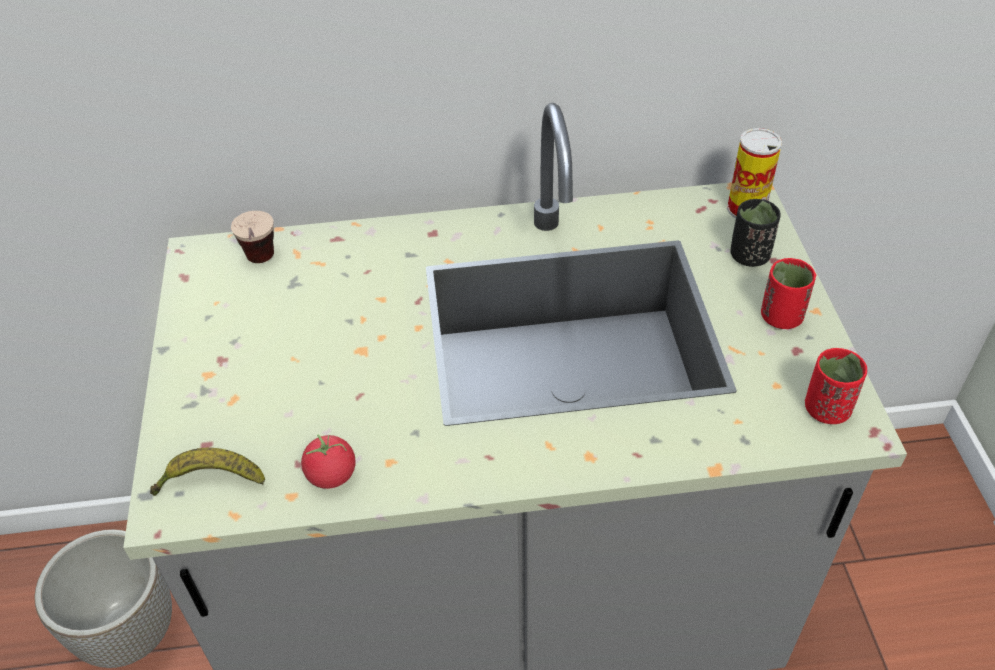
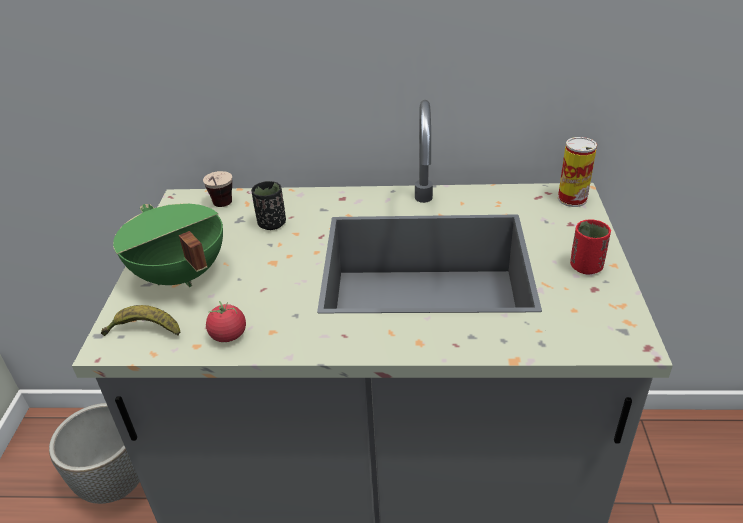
camera: 10 degrees right, 10 degrees down
black cup [730,199,781,267] -> black cup moved to [251,181,286,230]
red cup [805,348,867,424] -> none
none -> green cooking pot [113,203,223,287]

